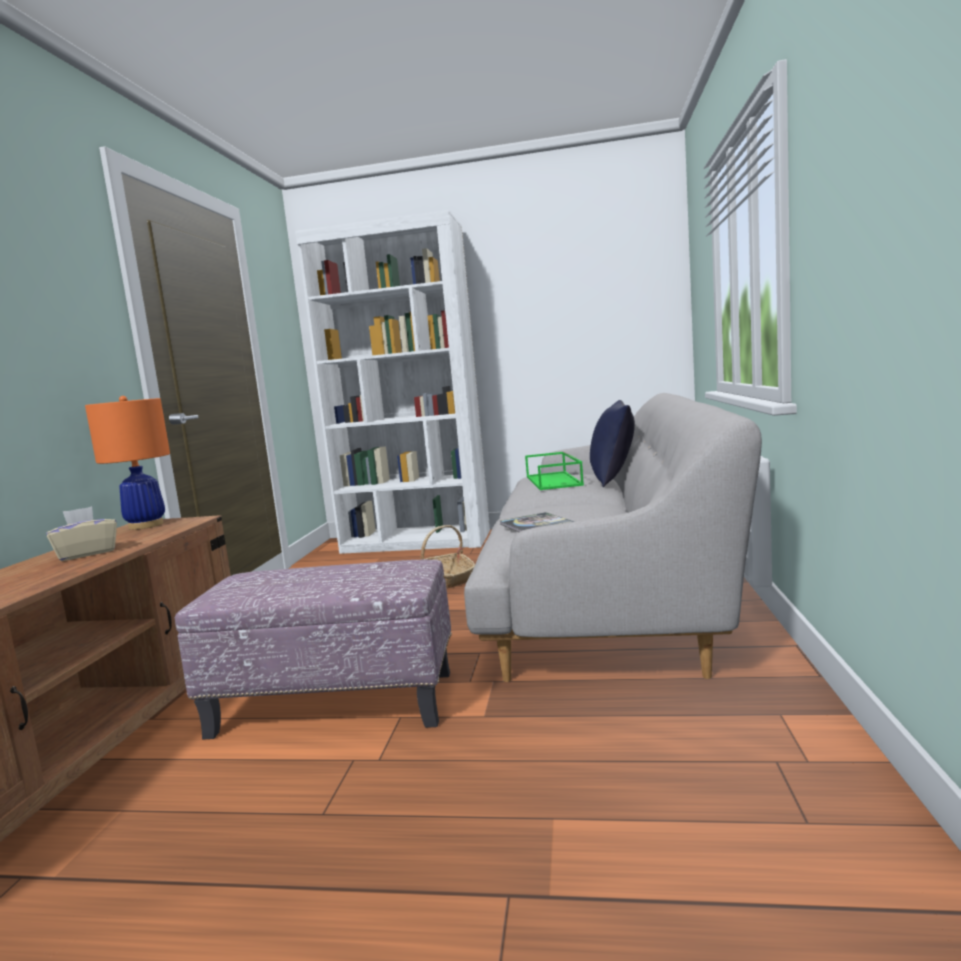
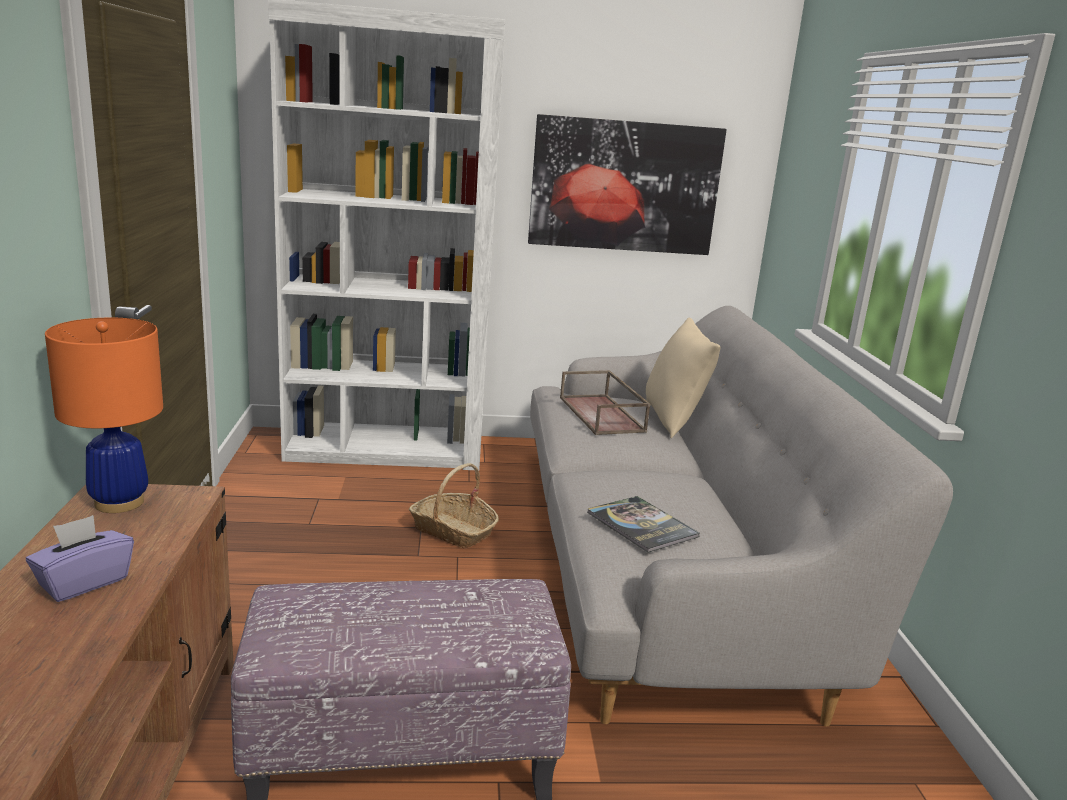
camera: 15 degrees left, 10 degrees up
beige tissue box [47,506,117,561] -> purple tissue box [26,515,134,602]
green tray [525,452,584,490] -> brown tray [560,370,651,435]
blue pillow [590,400,635,487] -> beige pillow [646,318,721,438]
none -> picture [528,114,727,255]

